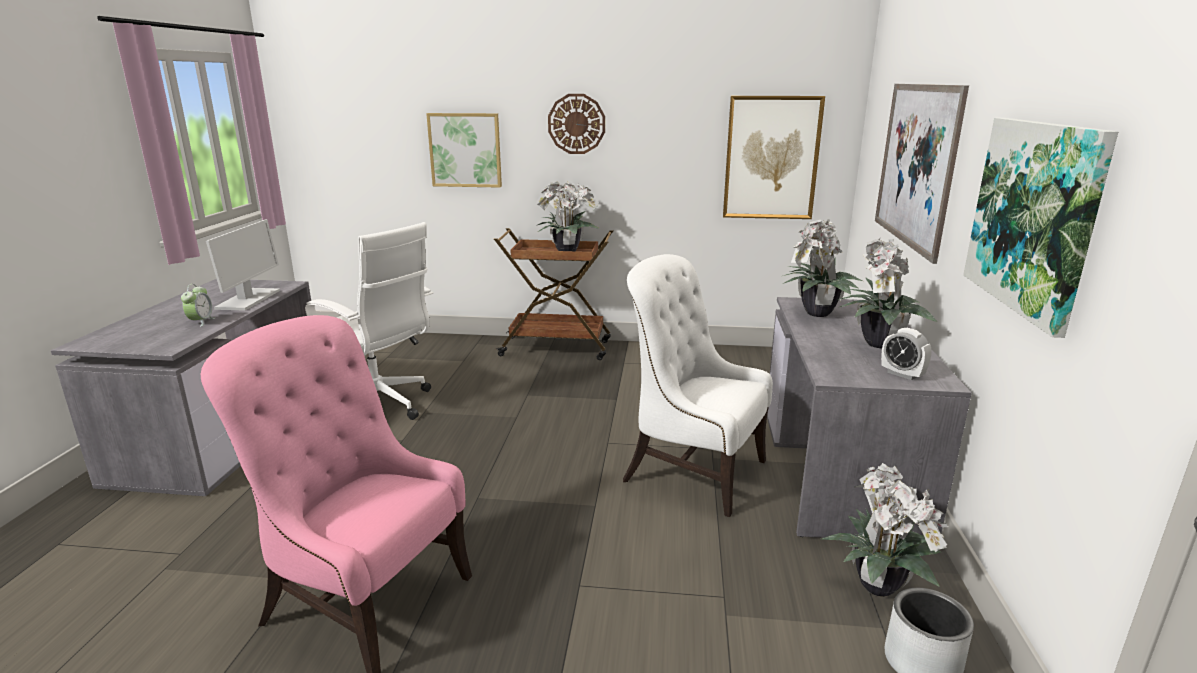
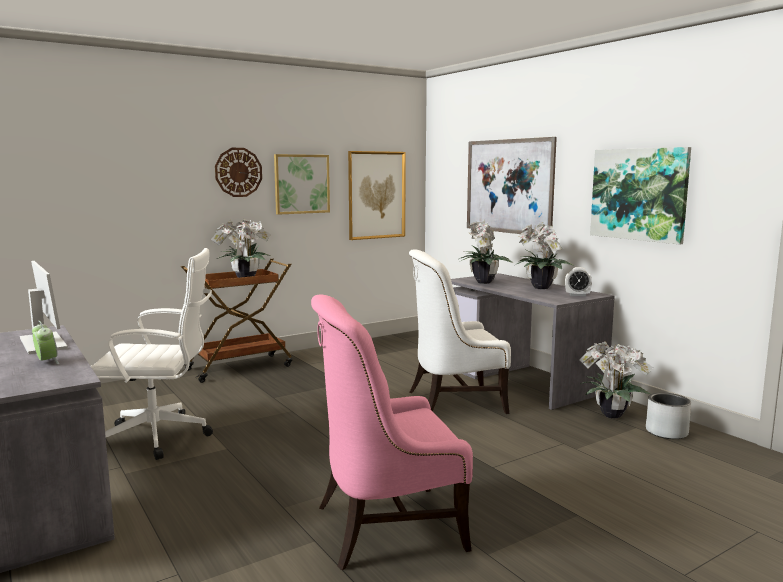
camera: 40 degrees left, 10 degrees down
picture [426,113,502,188] -> picture moved to [274,154,330,215]

